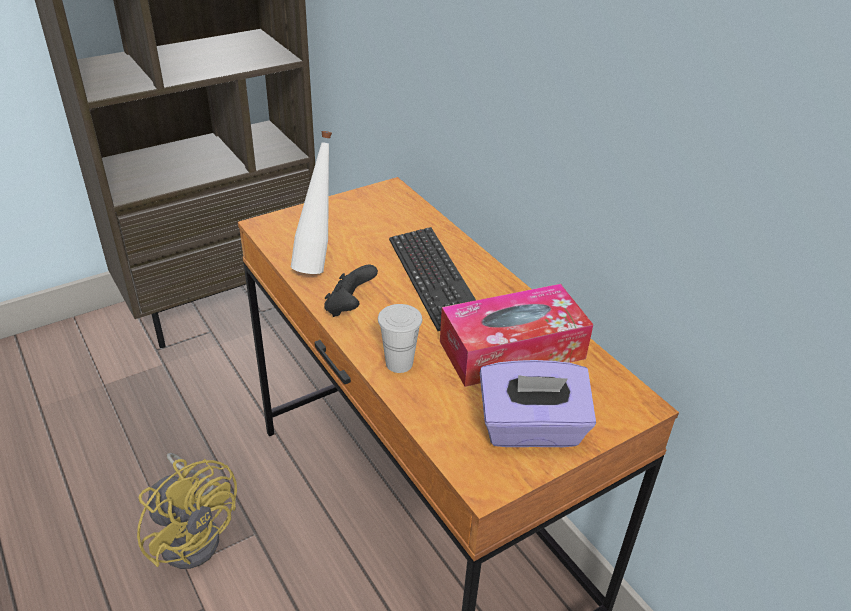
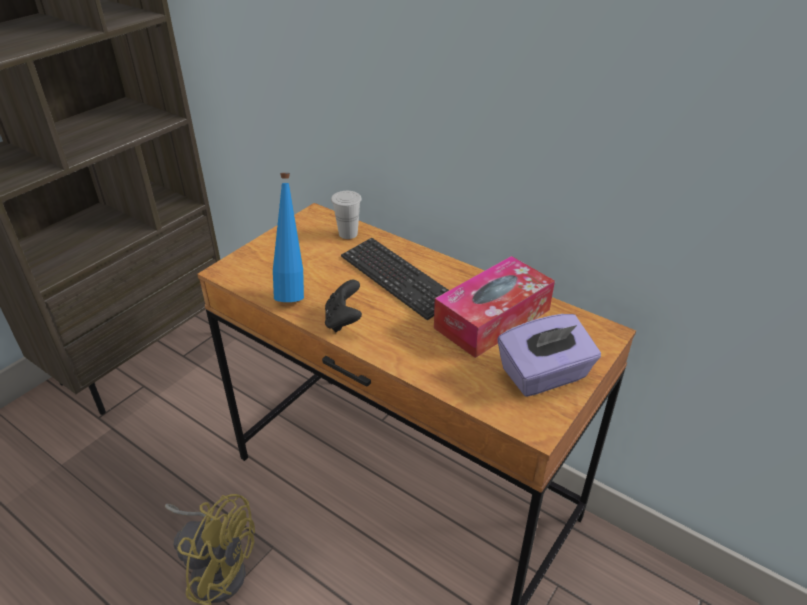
camera: 20 degrees left, 0 degrees up
white bottle [291,131,332,274] -> blue bottle [273,173,304,302]
white cup [378,304,422,373] -> white cup moved to [331,191,362,239]

